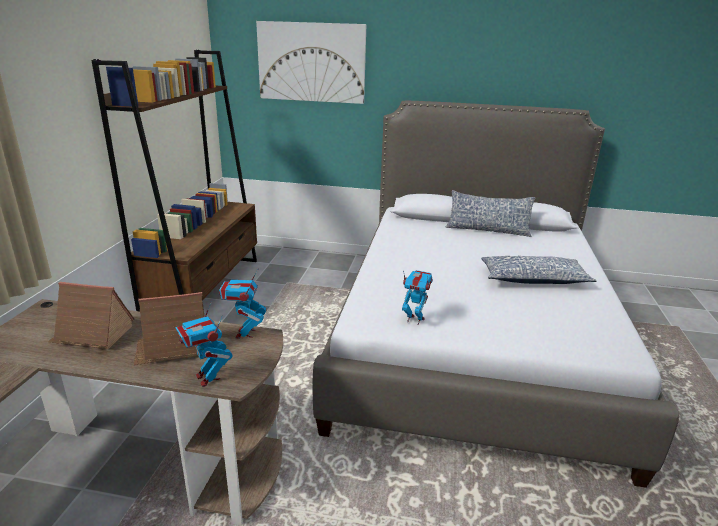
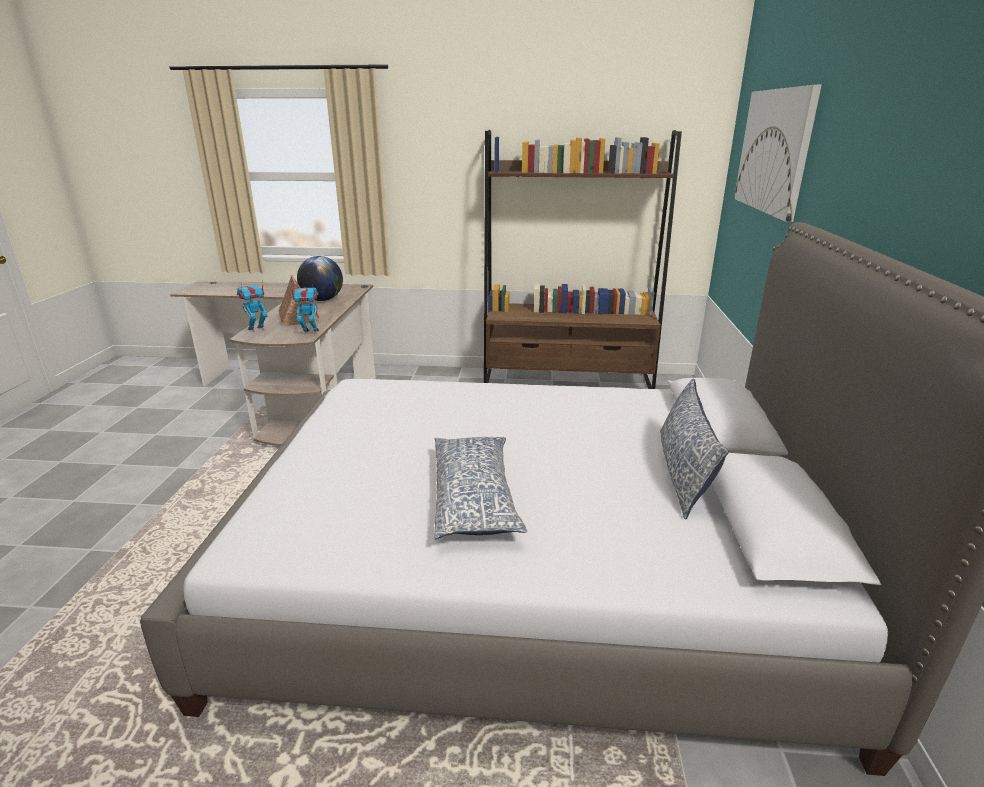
camera: 85 degrees right, 0 degrees up
toy house [48,282,135,349] -> globe [297,256,343,301]
toy robot [402,270,433,325] -> none

